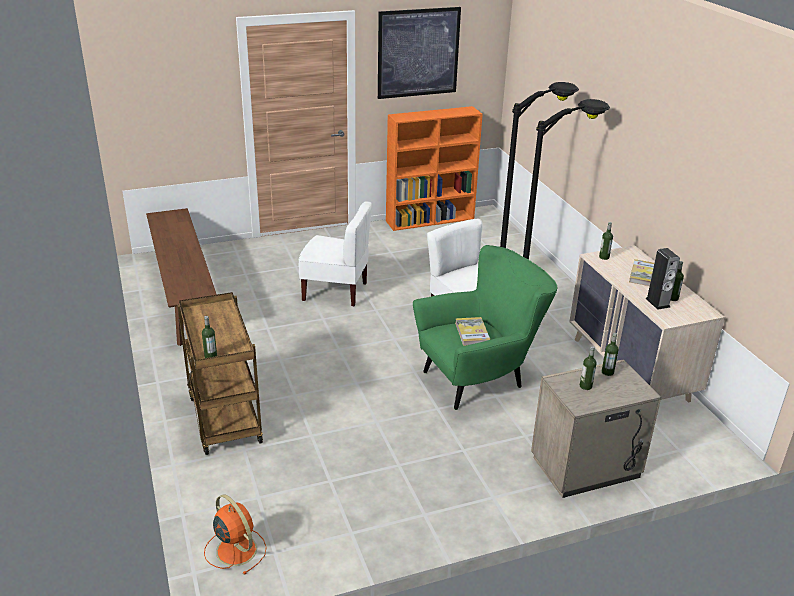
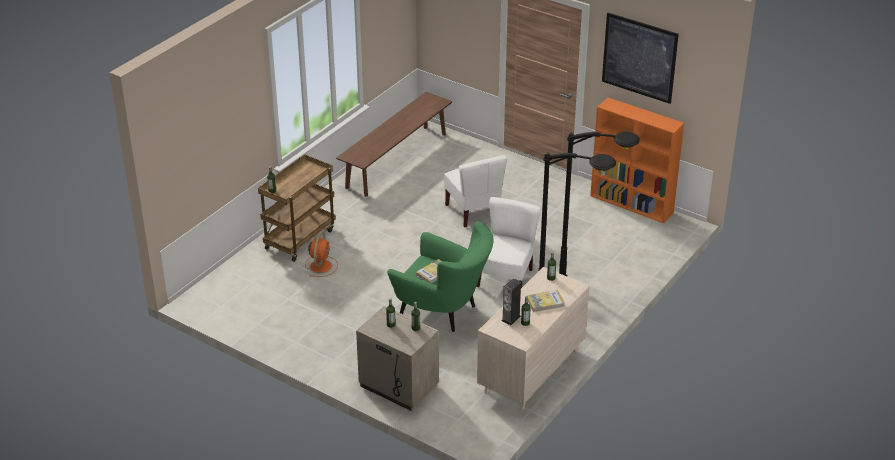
camera: 55 degrees right, 5 degrees up
orange fan [204,494,267,575] -> orange fan moved to [305,232,338,277]

